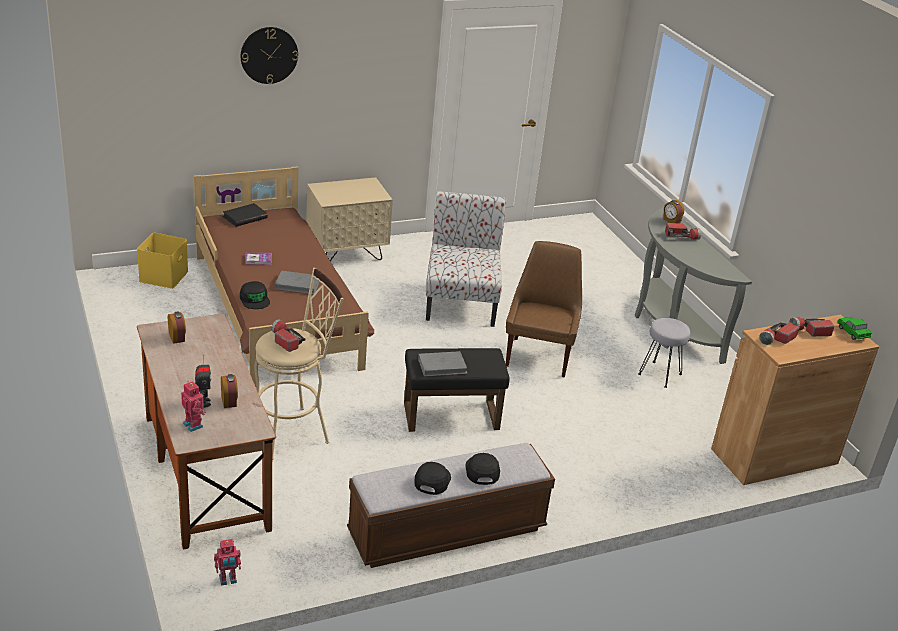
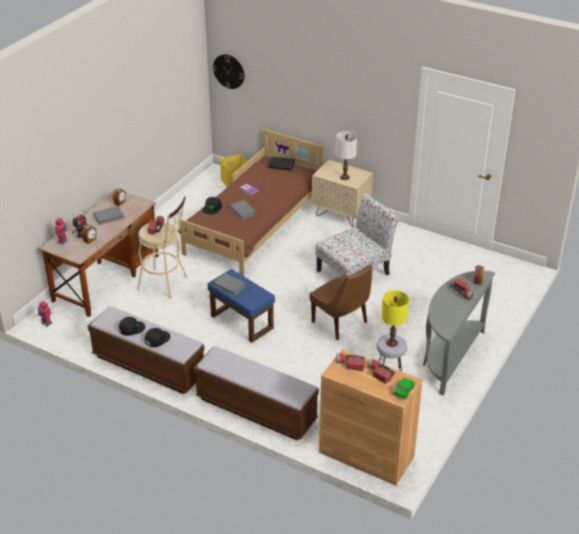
camera: 55 degrees right, 5 degrees up
wall clock [241,27,298,84] -> wall clock moved to [213,54,244,89]
black ottoman [404,348,510,432] -> blue ottoman [208,269,275,343]
brown chair [506,241,582,378] -> brown chair turned 75 degrees clockwise [309,264,372,340]
none -> grey book [93,206,125,225]
none -> bench [194,346,319,440]
none -> white table lamp [335,131,357,180]
none -> yellow table lamp [381,290,409,347]

